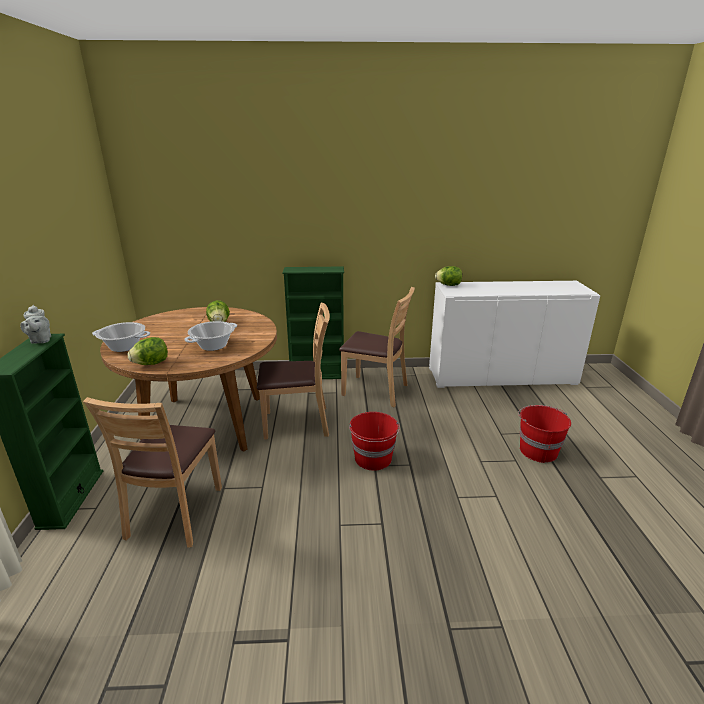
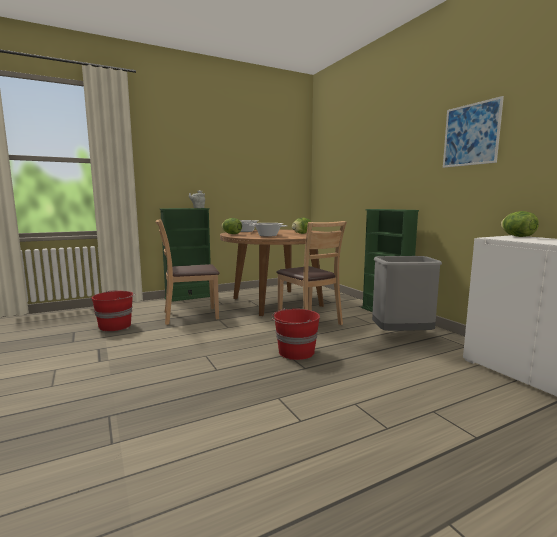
camera: 65 degrees right, 15 degrees down
brown chair [339,287,415,407] -> grey trash can [372,256,442,331]
red bucket [518,405,571,463] -> red bucket moved to [92,291,135,331]
none -> picture [443,96,504,168]

